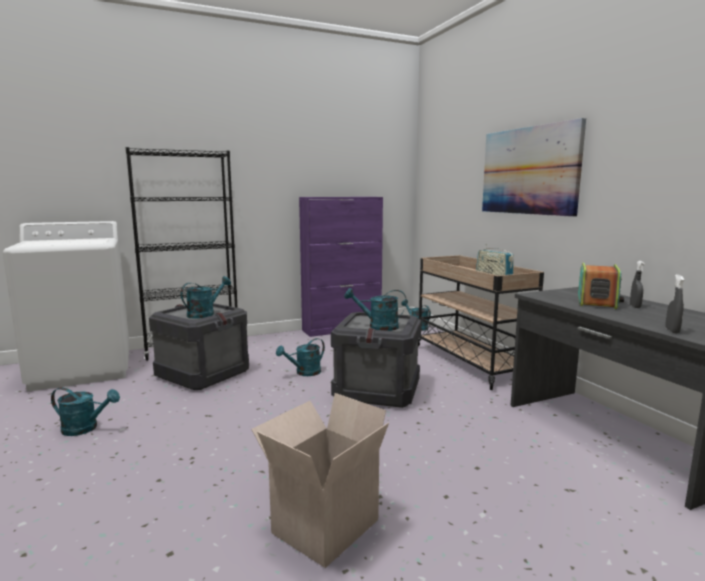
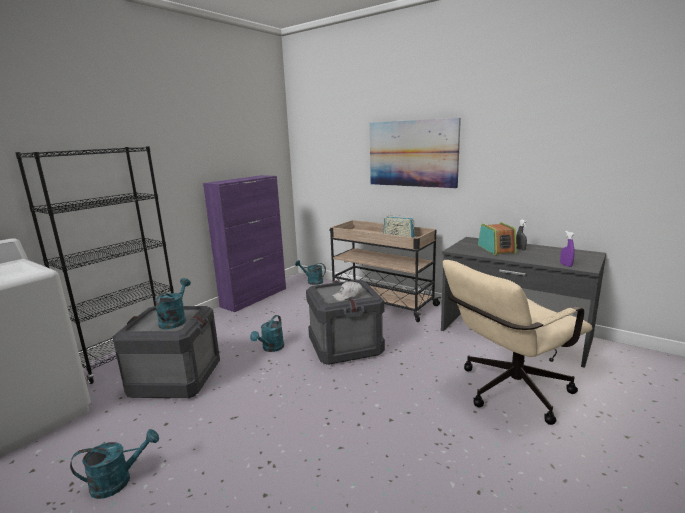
camera: 30 degrees left, 5 degrees up
cardboard box [251,393,389,568] -> none
turquoise watering can [344,288,407,331] -> white cap [332,281,363,301]
grey spray bottle [665,275,684,333] -> purple spray bottle [560,231,575,267]
none -> beige office chair [443,260,592,425]

